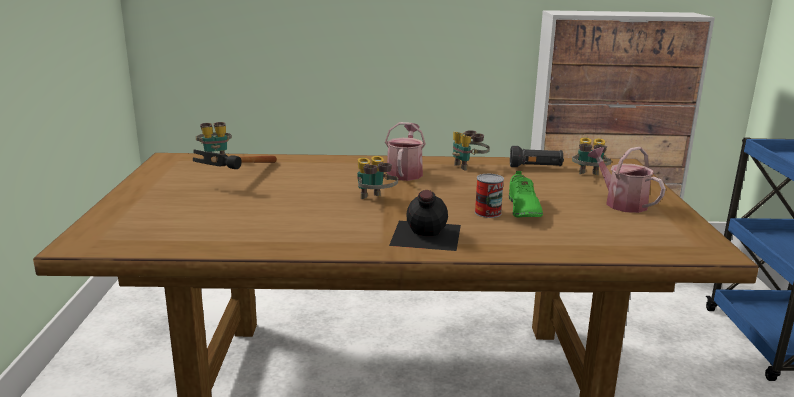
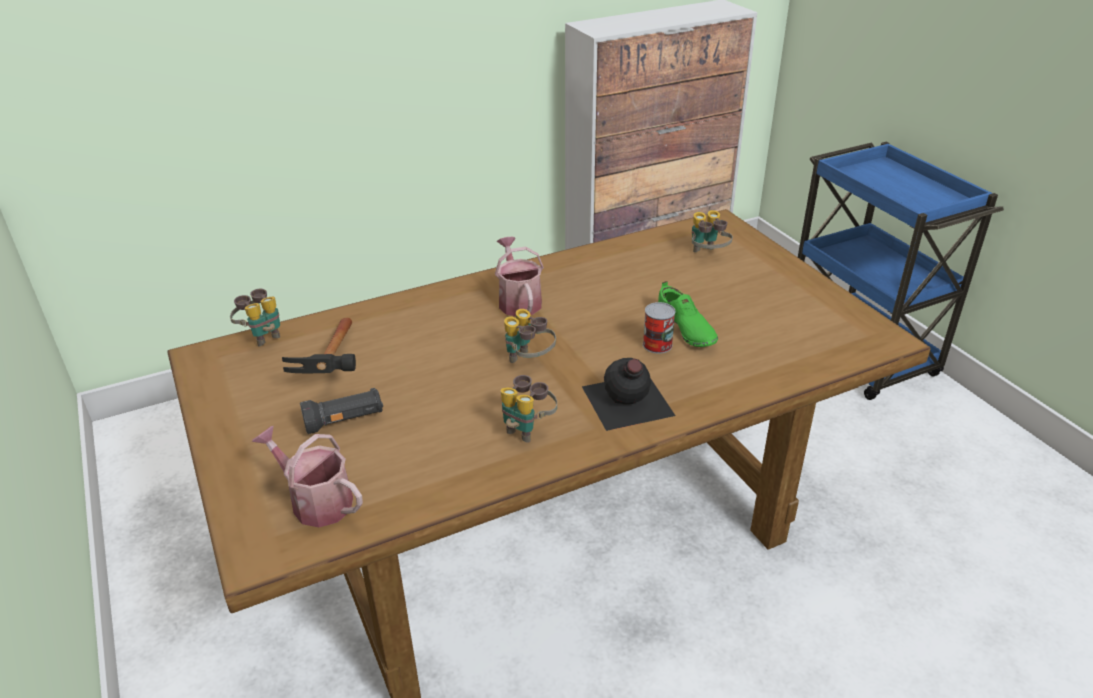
camera: 25 degrees left, 15 degrees up
binoculars [452,130,490,171] -> binoculars moved to [501,375,557,443]
black flashlight [510,146,564,167] -> black flashlight moved to [300,388,383,434]
watering can [587,147,666,213] -> watering can moved to [252,426,363,527]

